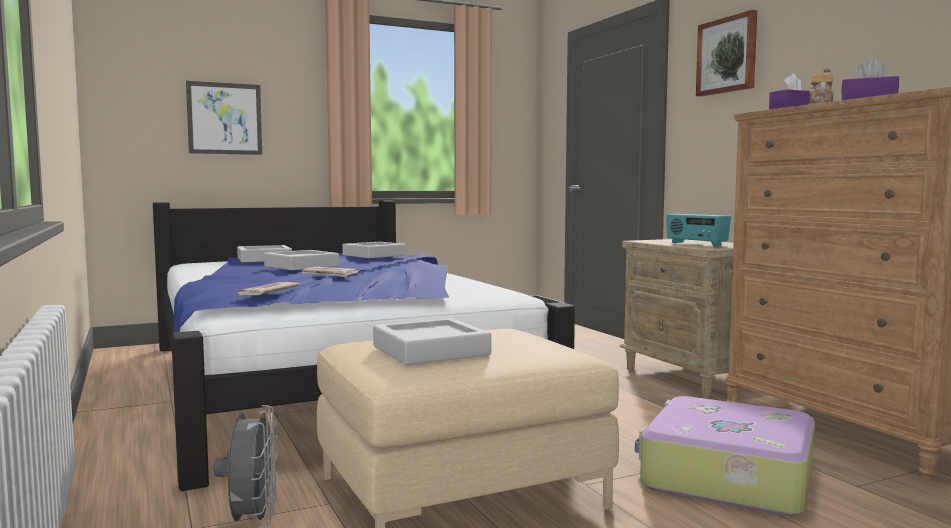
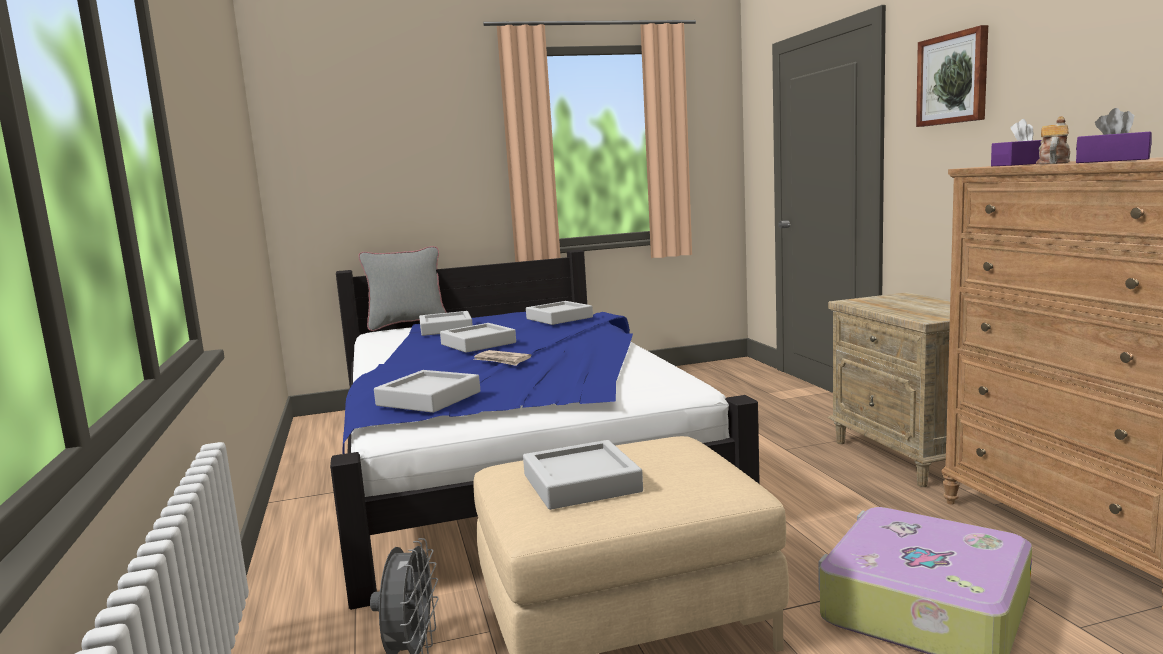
camera: 10 degrees right, 5 degrees up
picture [186,81,262,155] -> none
newspaper [237,282,300,296] -> grey tray [374,370,480,413]
radio [666,214,731,246] -> none
none -> grey pillow [358,246,446,331]

